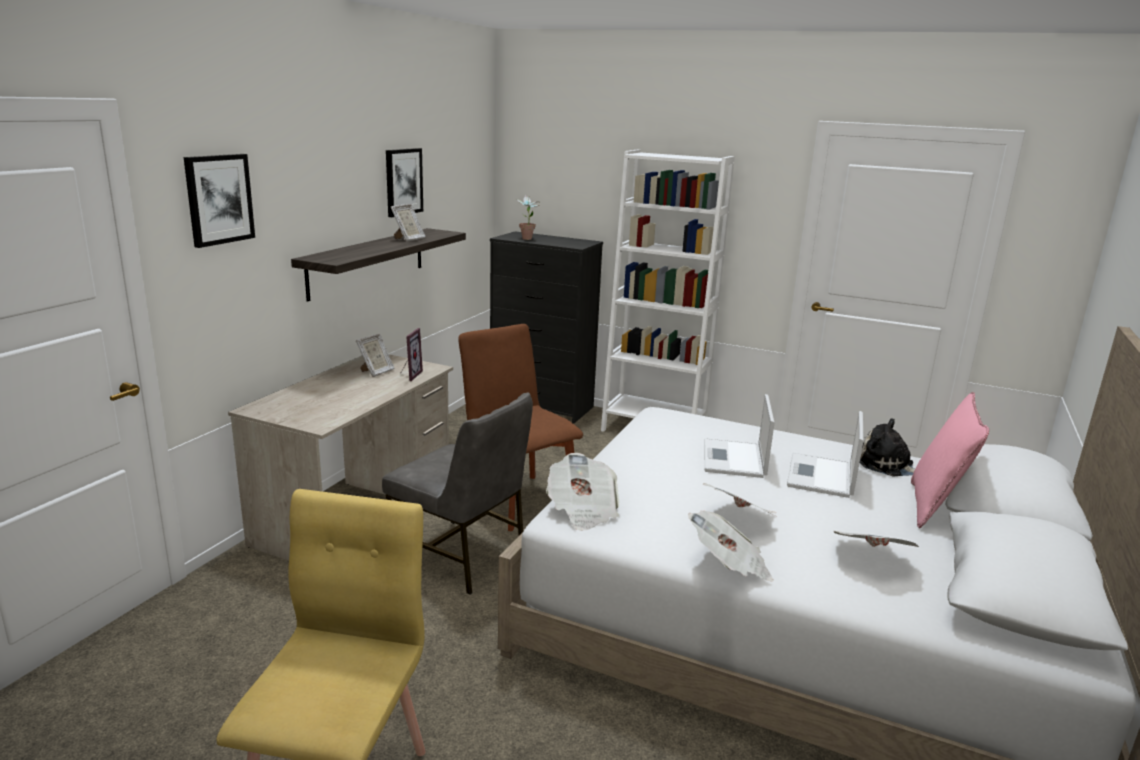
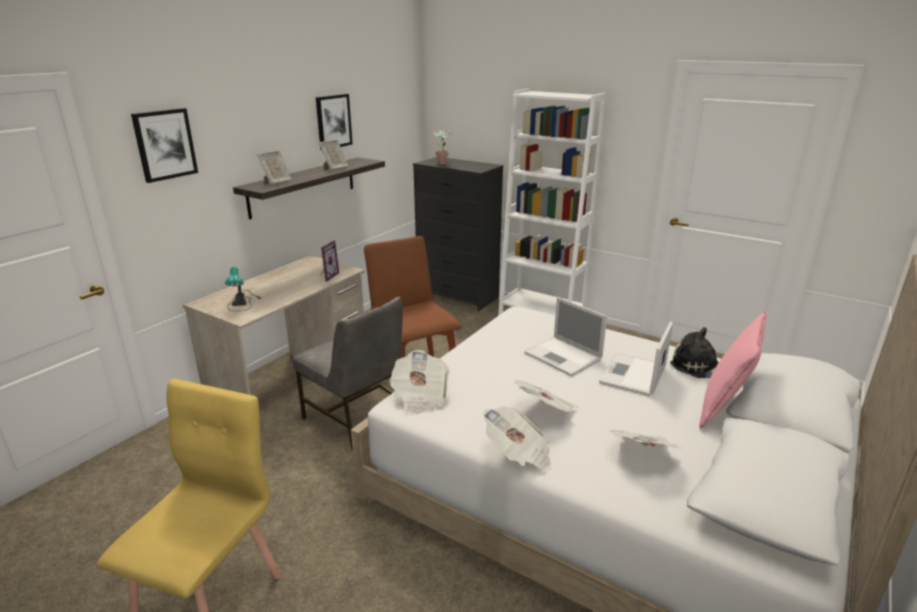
camera: 10 degrees right, 5 degrees up
picture frame [356,333,395,377] -> picture frame moved to [257,151,291,185]
laptop [704,394,775,478] -> laptop turned 60 degrees counterclockwise [524,297,607,376]
none -> table lamp [225,267,261,311]

